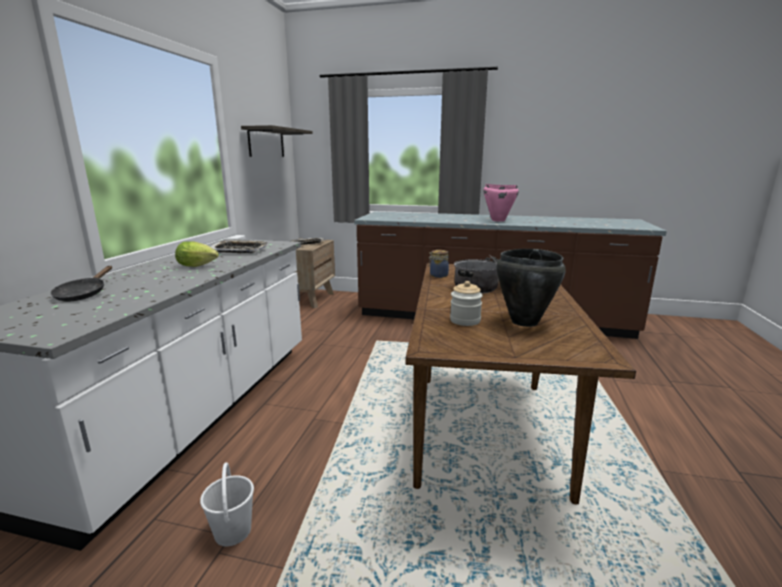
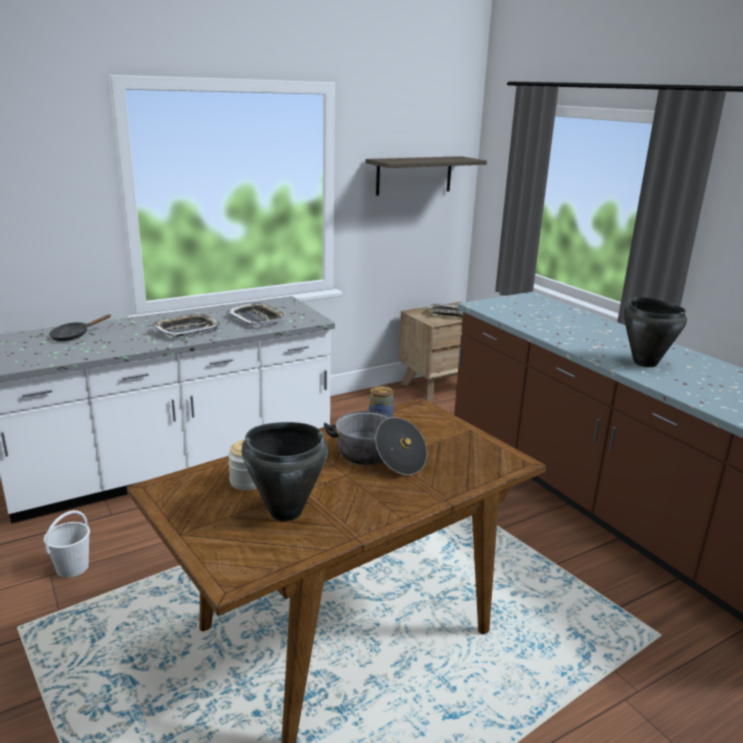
camera: 45 degrees right, 5 degrees up
lettuce [175,241,219,267] -> tray [152,313,221,337]
pink cooking pot [483,184,519,222] -> black cooking pot [624,297,687,367]

